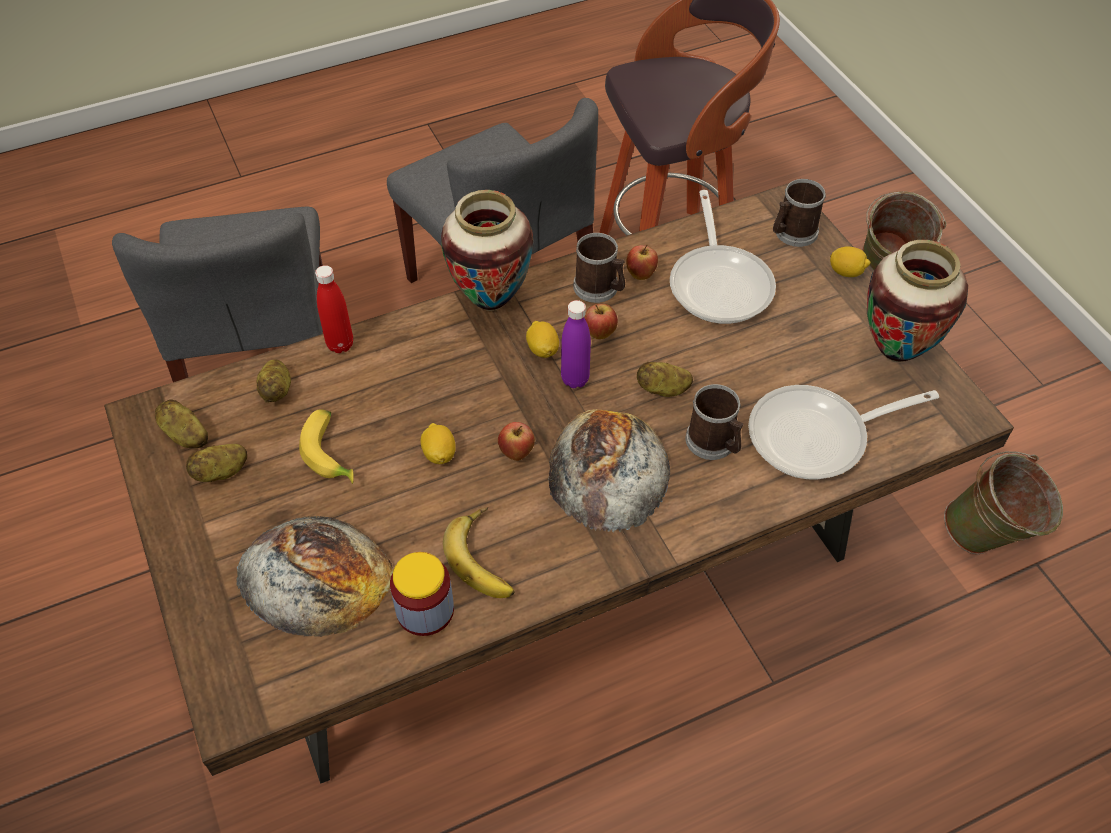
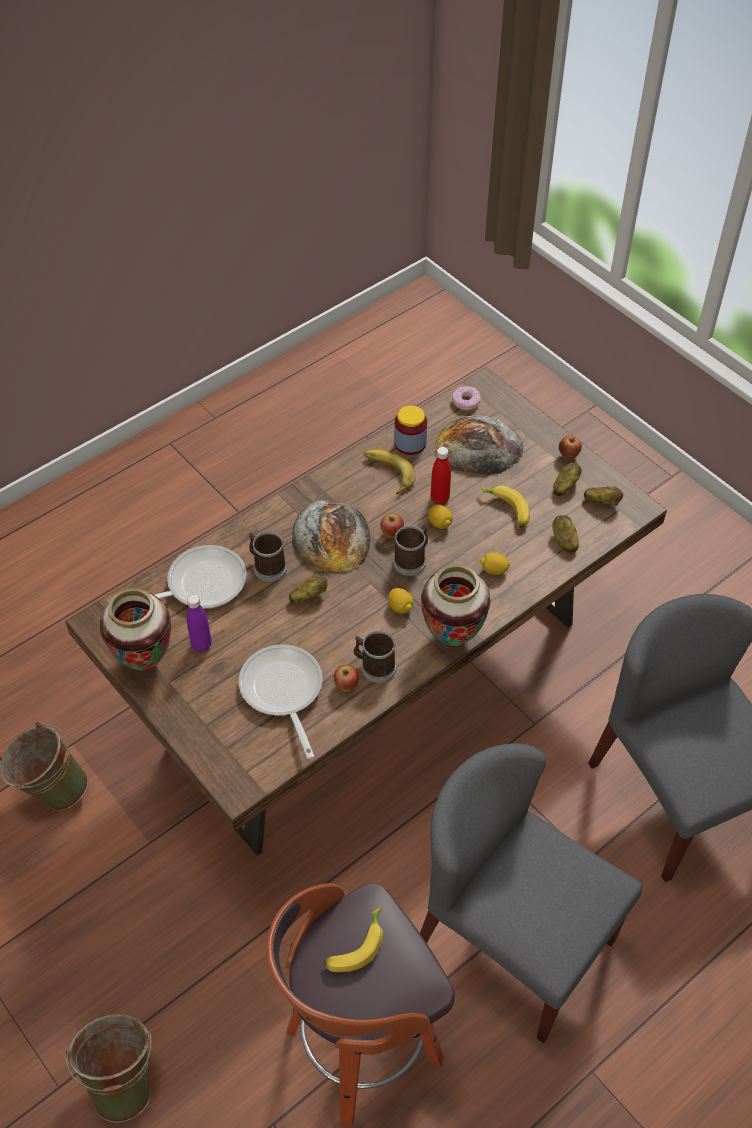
camera: 165 degrees right, 0 degrees up
red bottle [315,265,353,353] -> red bottle moved to [431,447,451,505]
purple bottle [561,300,591,388] -> purple bottle moved to [186,594,211,652]
apple [584,304,618,339] -> apple moved to [559,435,582,460]
mug [773,179,826,247] -> mug moved to [393,525,428,576]
lemon [830,246,871,277] -> lemon moved to [480,552,510,575]
none -> banana [324,908,383,972]
none -> donut [452,386,481,410]

